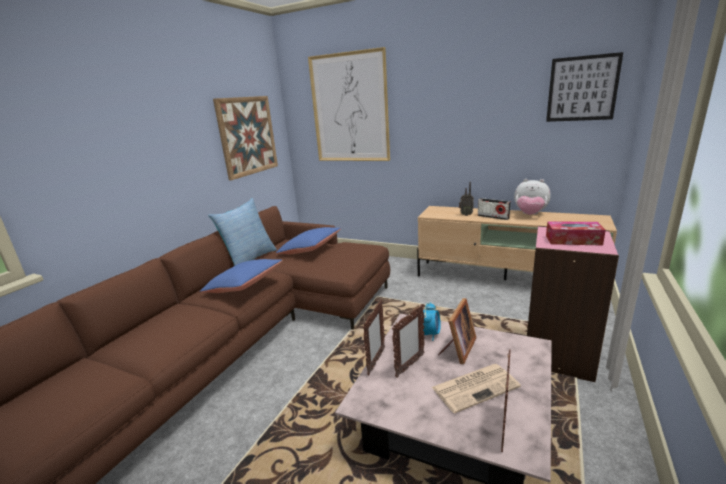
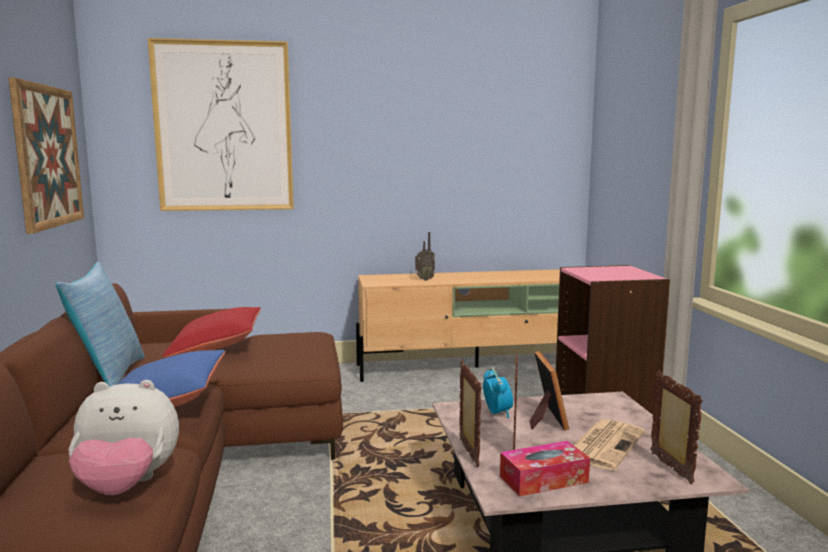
camera: 35 degrees left, 10 degrees down
blue pillow [276,227,341,254] -> red pillow [162,307,261,358]
radio [478,198,511,220] -> none
plush toy [514,179,551,215] -> plush toy moved to [69,380,179,495]
picture [546,52,623,122] -> none
tissue box [546,221,606,246] -> tissue box moved to [500,441,590,497]

